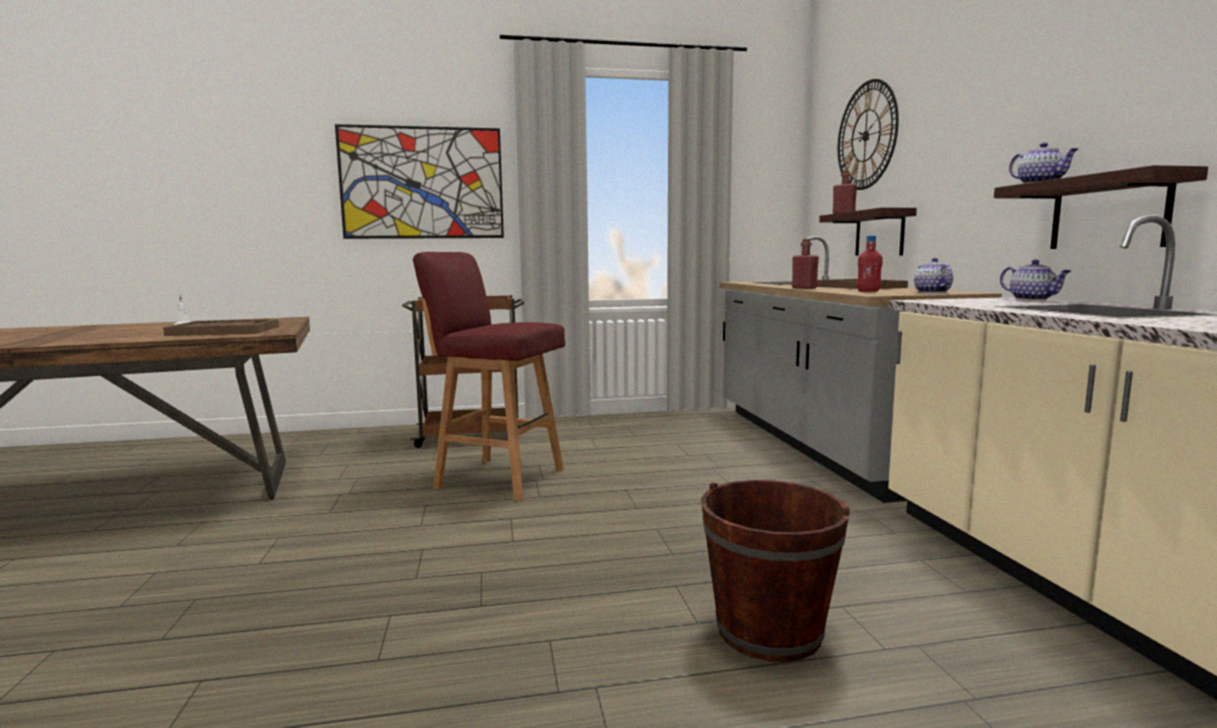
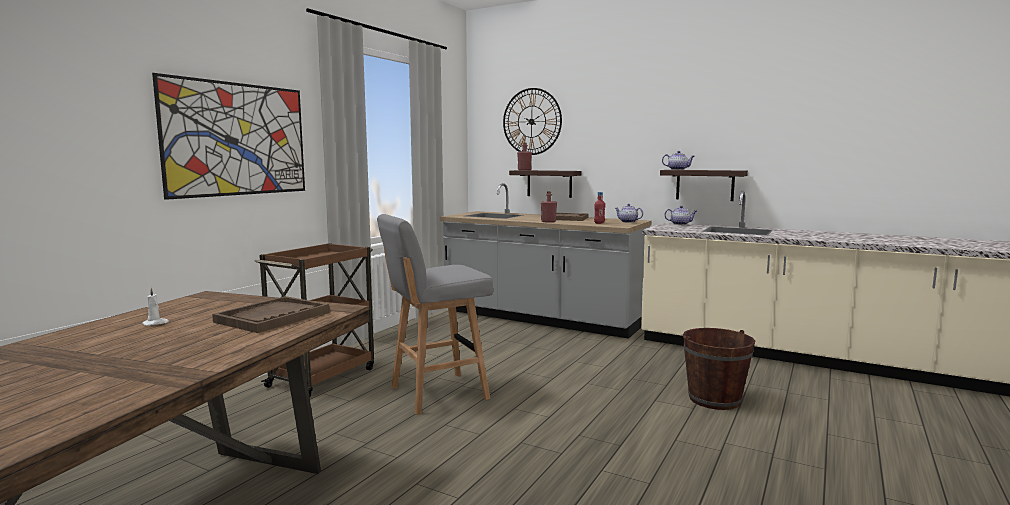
camera: 50 degrees left, 0 degrees up
red stool [413,252,565,501] -> grey stool [377,214,493,415]

